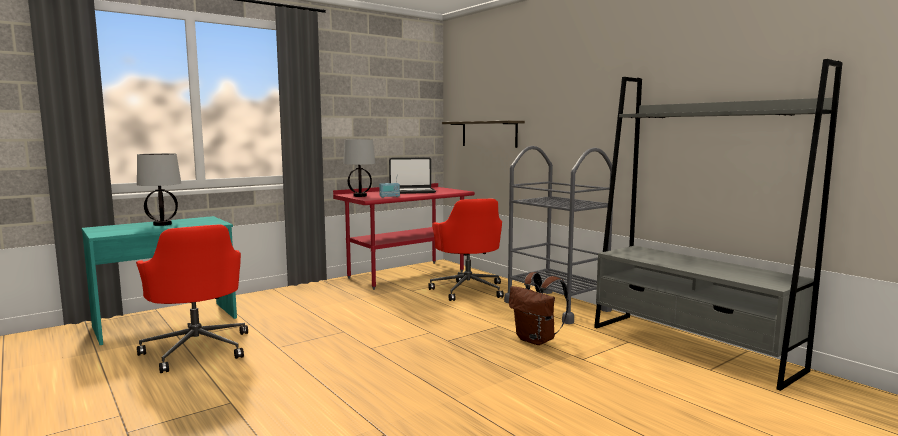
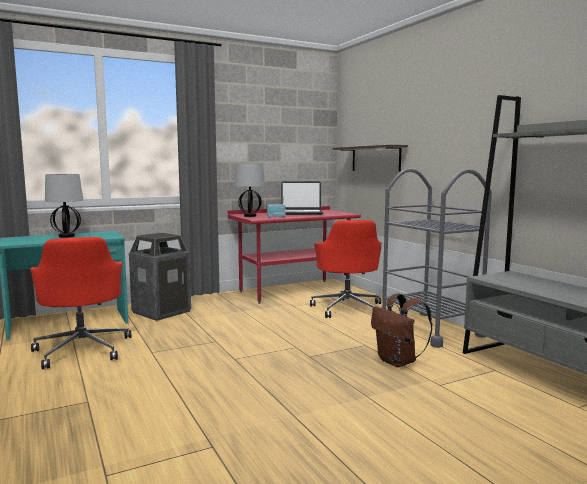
camera: 10 degrees right, 0 degrees up
none -> trash can [129,233,191,321]

